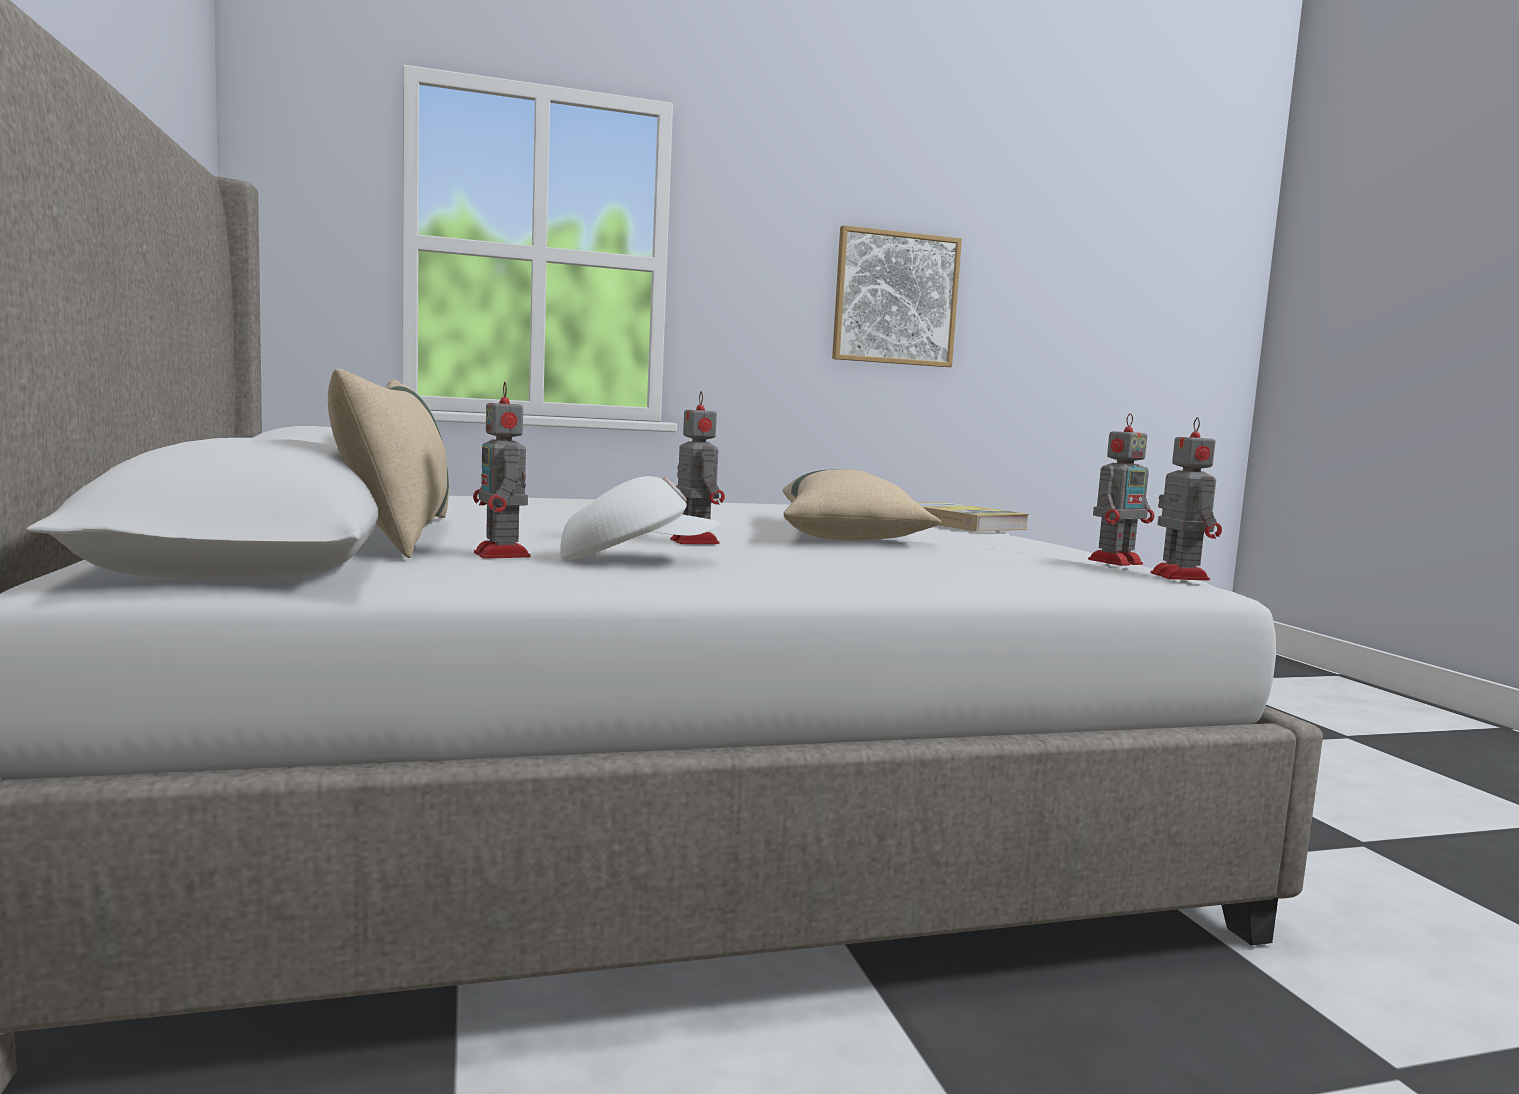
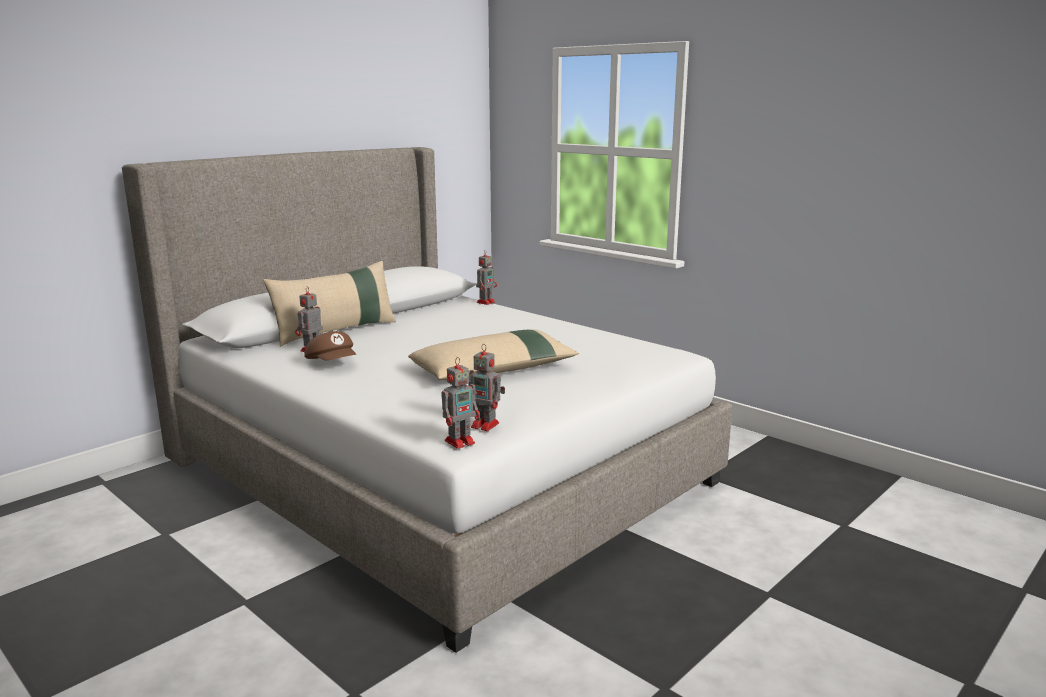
camera: 60 degrees right, 10 degrees up
white cap [560,476,719,559] -> brown cap [304,331,356,361]
toy robot [670,391,725,544] -> toy robot moved to [476,250,497,305]
picture [832,225,962,367] -> none
book [918,502,1029,532] -> none

